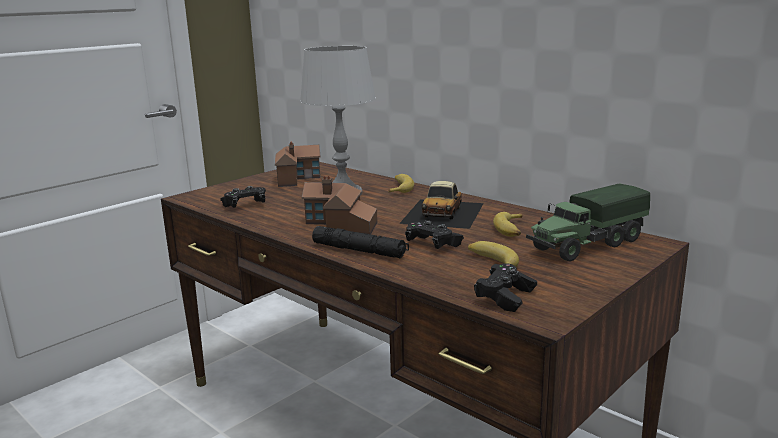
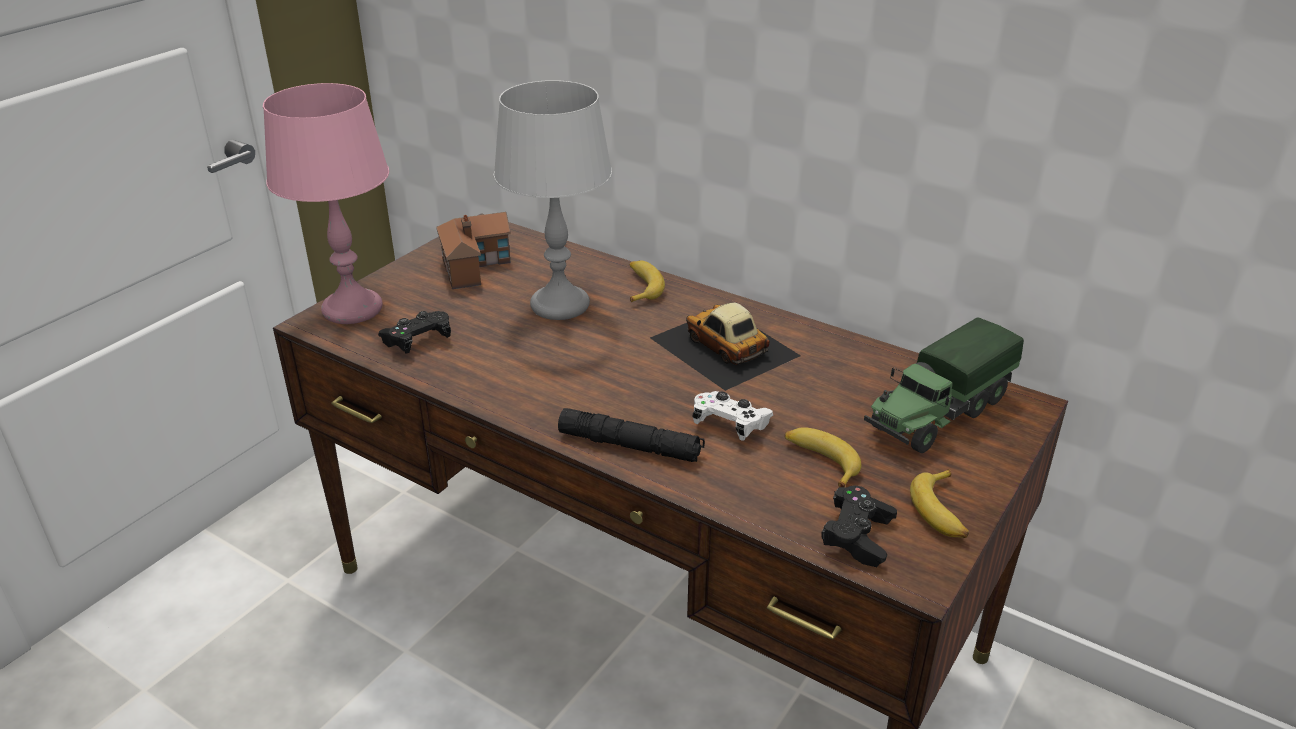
camera: 10 degrees left, 15 degrees up
toy house [302,176,378,234] -> none
toy car [399,181,484,229] -> toy car turned 135 degrees clockwise [650,303,801,391]
black game controller [405,221,464,249] -> white game controller [692,391,773,441]
banana [493,212,522,237] -> banana moved to [910,469,969,538]
none -> pink table lamp [263,83,389,324]

